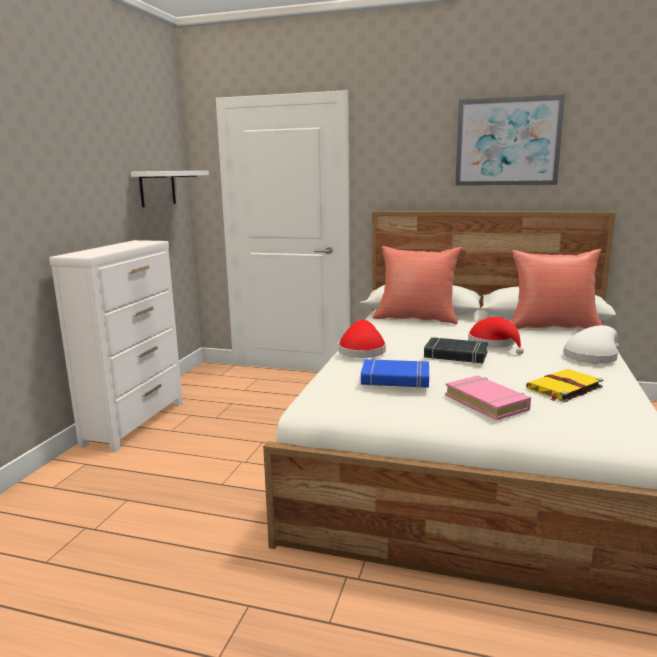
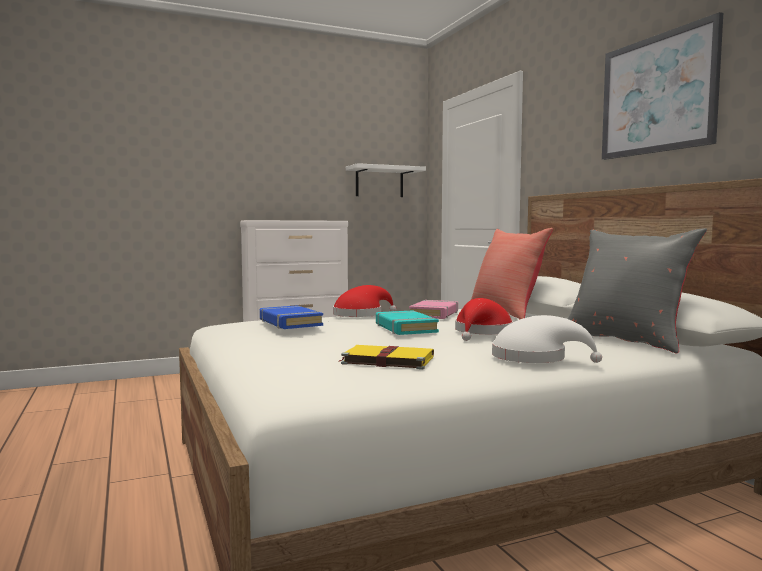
camera: 50 degrees right, 10 degrees down
black book [424,337,488,363] -> turquoise book [376,310,439,335]
pink book [445,375,531,421] -> pink book moved to [409,300,458,319]
red pillow [511,249,603,329] -> grey pillow [567,228,707,354]

